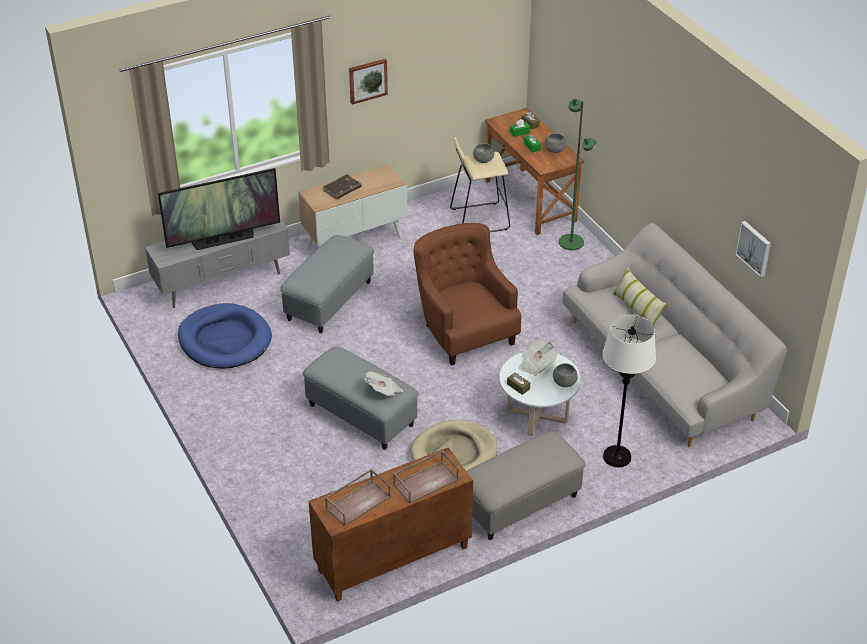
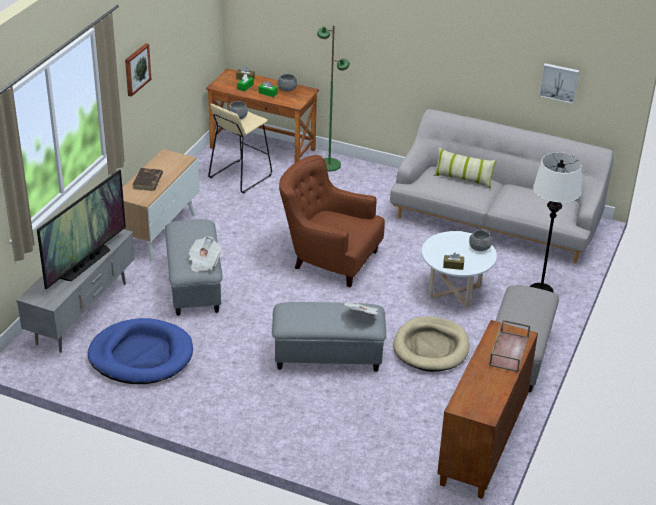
camera: 40 degrees left, 5 degrees down
brown tray [325,469,391,526] -> none
newspaper [519,340,557,376] -> newspaper moved to [189,236,222,272]

